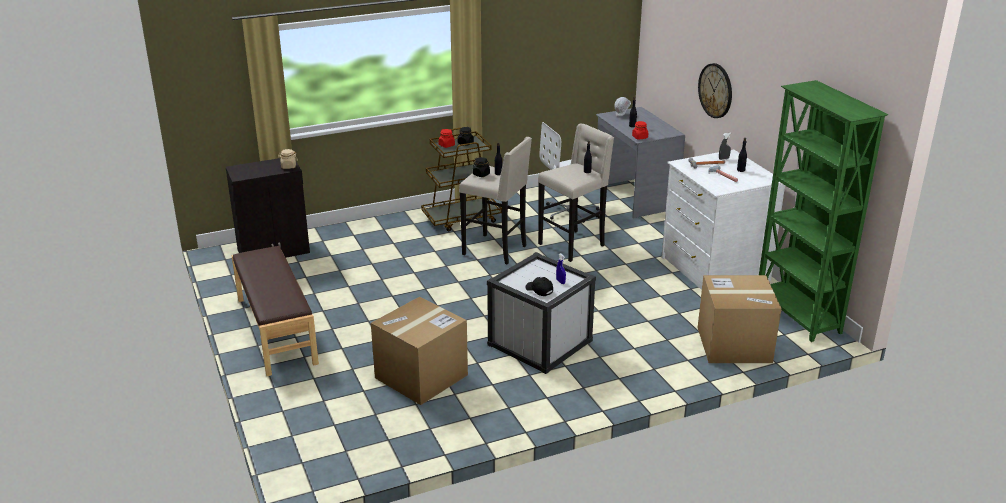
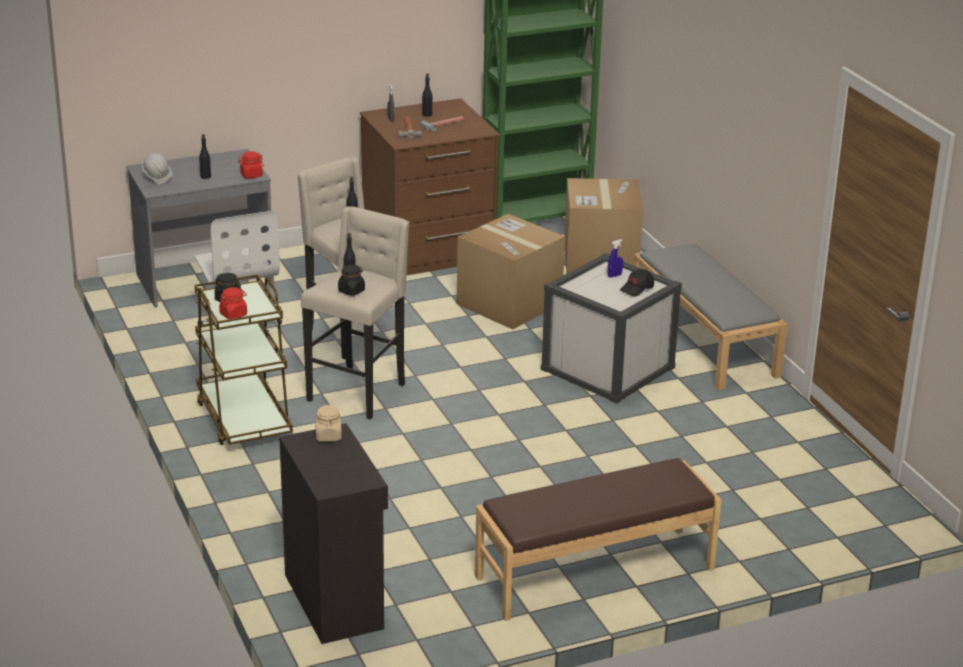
camera: 90 degrees left, 0 degrees up
cardboard box [371,297,468,405] -> cardboard box moved to [457,214,565,330]
white dresser [662,150,785,290] -> brown dresser [360,98,500,275]
wall clock [698,63,732,118] -> none
none -> grey bench [633,244,788,390]

